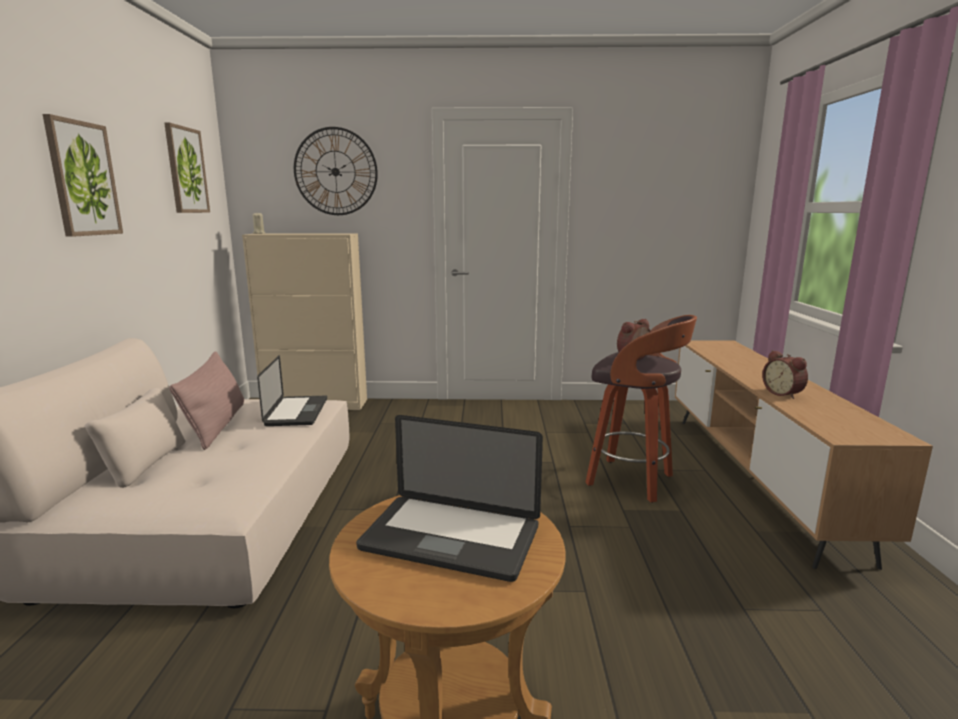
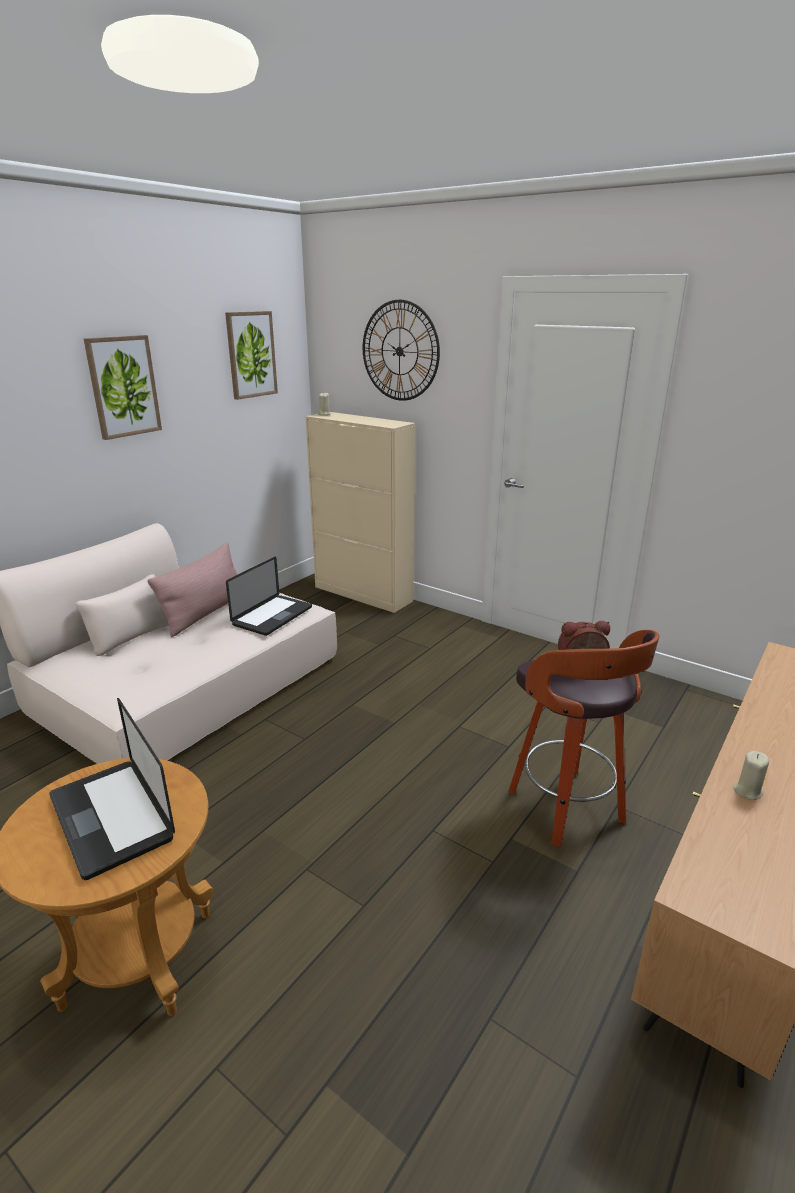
camera: 35 degrees right, 10 degrees up
alarm clock [762,350,808,399] -> beige candle [733,751,769,800]

